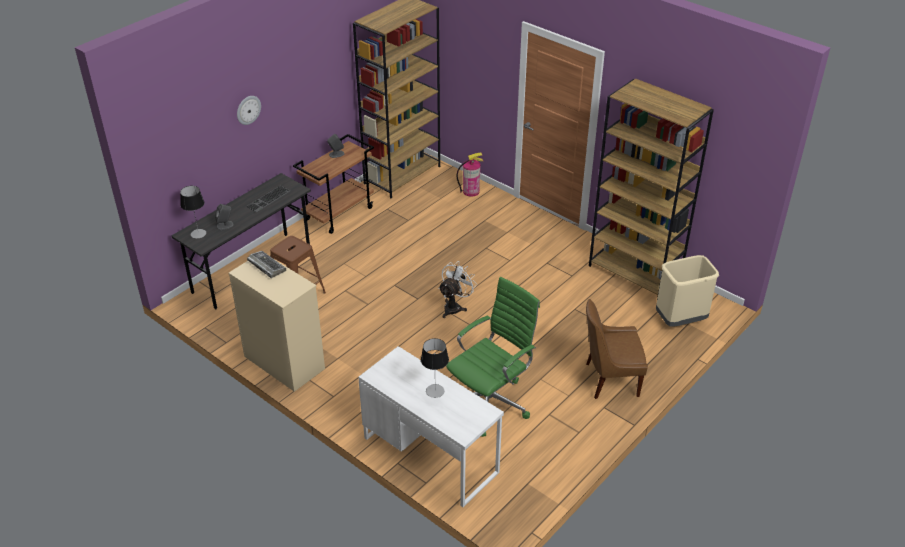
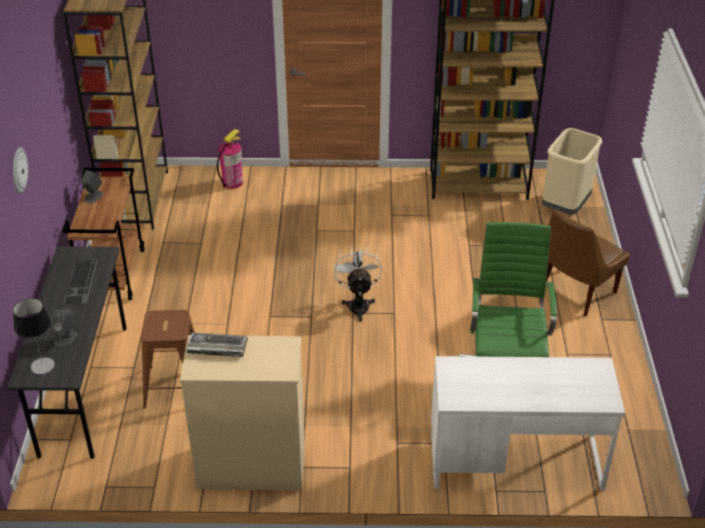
camera: 40 degrees left, 0 degrees up
table lamp [421,338,449,398] -> none

